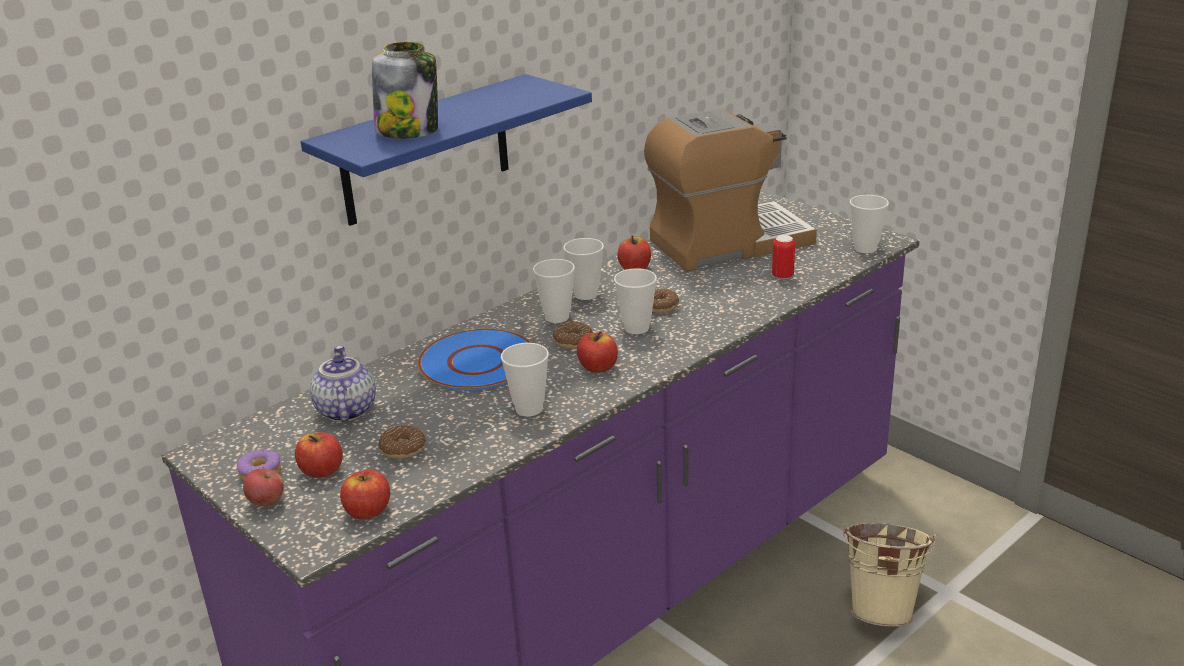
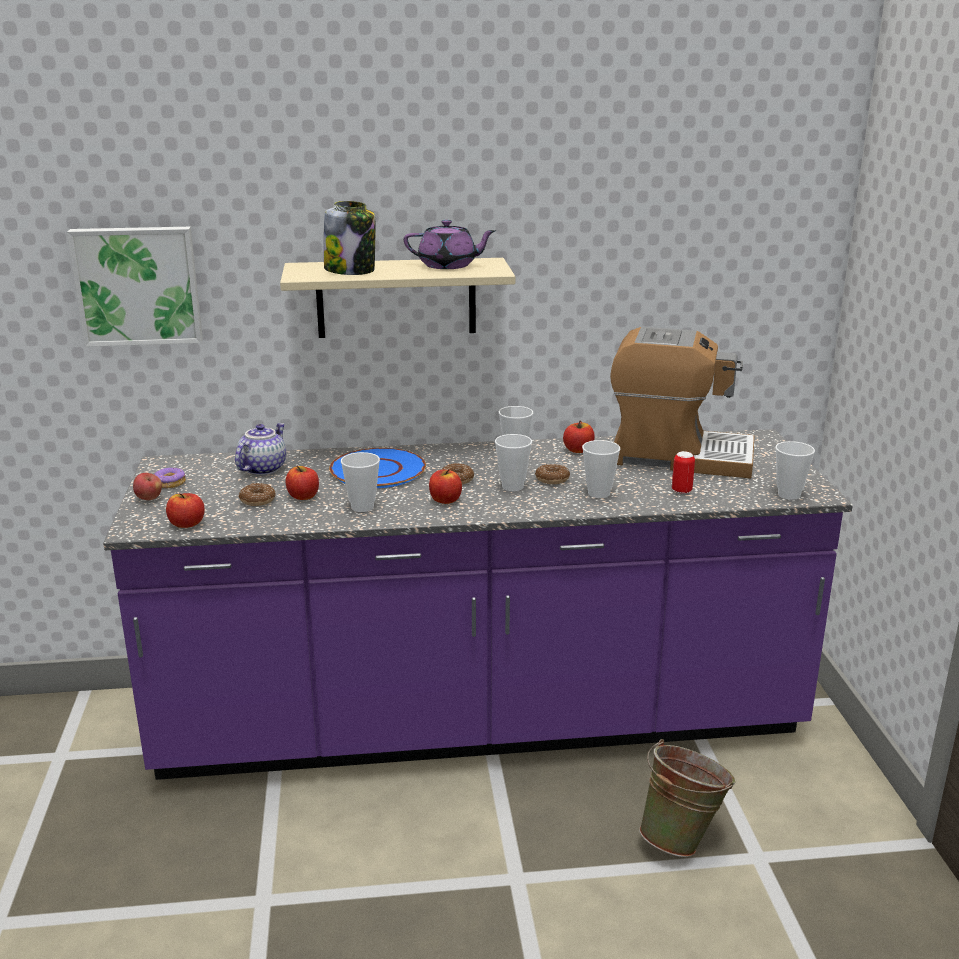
camera: 35 degrees right, 5 degrees down
apple [295,432,343,478] -> apple moved to [286,466,319,500]
blue shelf [301,74,592,226] -> beige shelf [280,258,515,338]
cup [533,259,575,323] -> cup moved to [582,440,620,498]
beige bucket [842,523,936,627] -> green bucket [639,739,735,857]
none -> picture [67,227,203,347]
none -> purple teapot [404,220,497,269]

